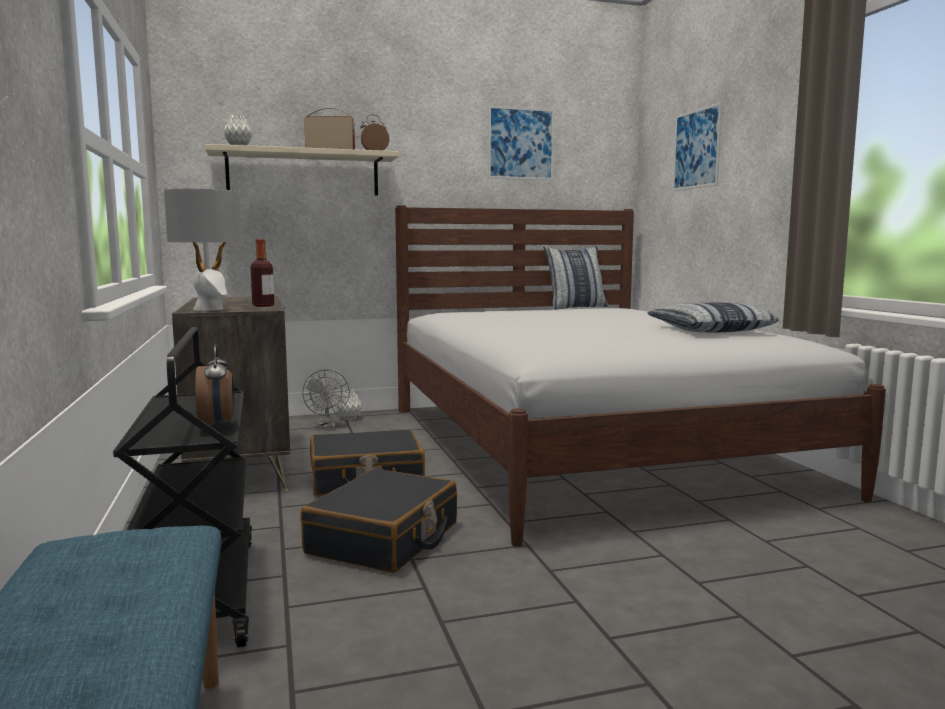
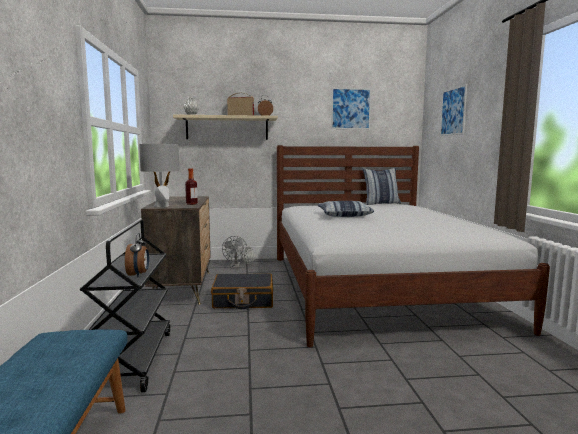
camera: 10 degrees right, 0 degrees up
black suitcase [301,468,457,573] -> none
pillow [647,302,779,332] -> pillow moved to [318,201,374,217]

